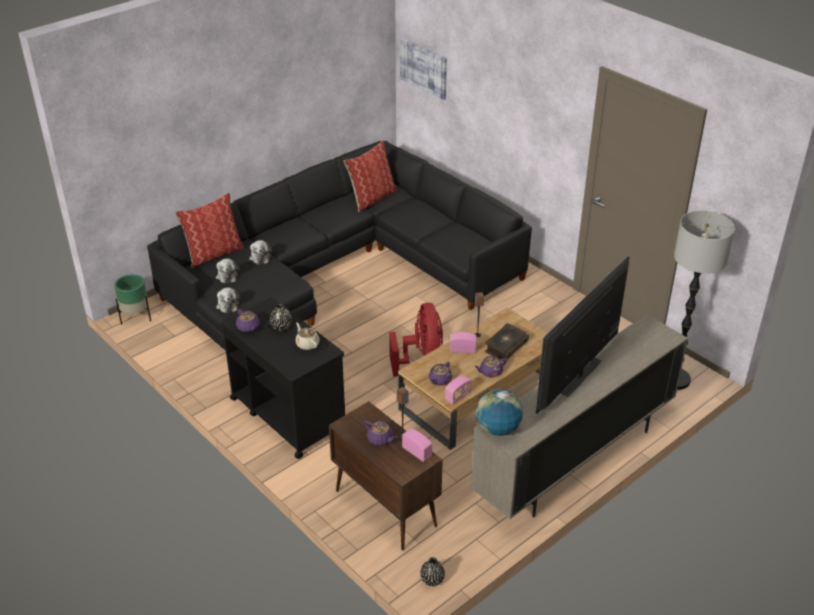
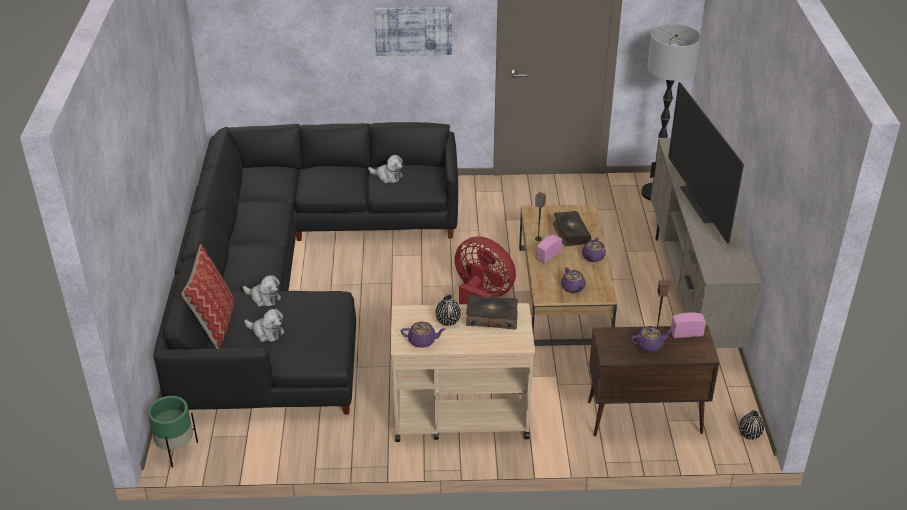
camera: 50 degrees left, 0 degrees up
plush toy [216,288,240,313] -> plush toy moved to [368,155,403,183]
black cart [221,297,345,459] -> beige cart [391,303,535,442]
beige teapot [295,322,320,350] -> book [466,296,518,330]
pillow [343,140,397,212] -> none
picture [400,38,447,100] -> picture moved to [374,7,452,56]
radio [445,375,471,405] -> none
globe [476,389,523,436] -> none

